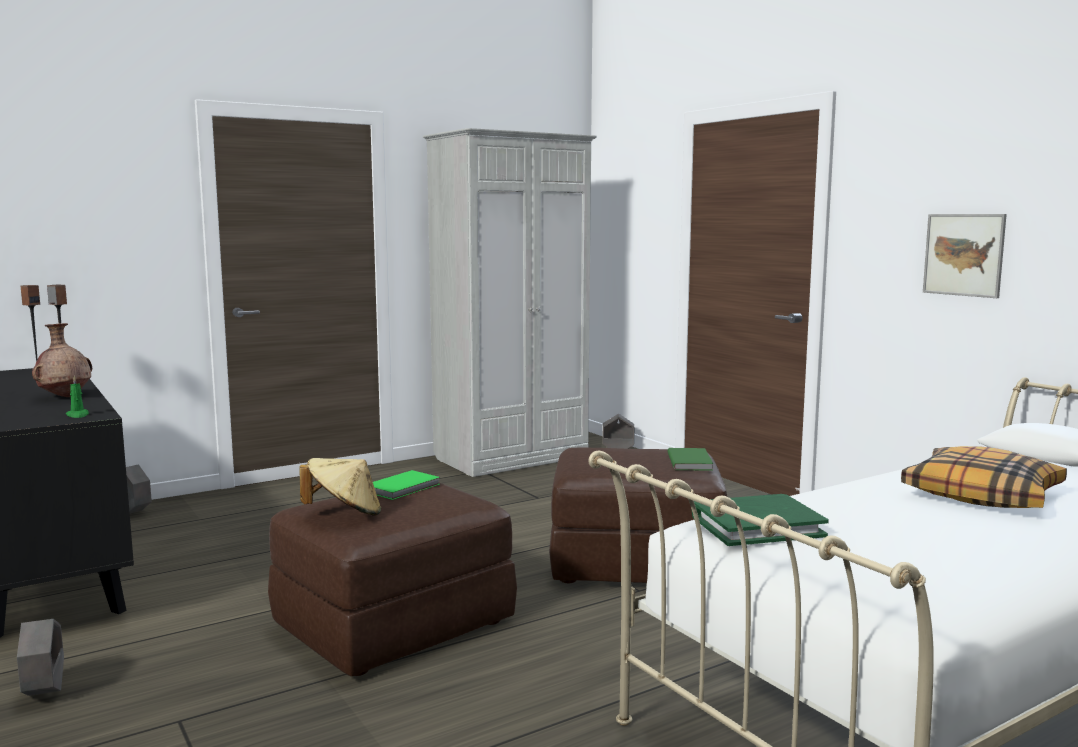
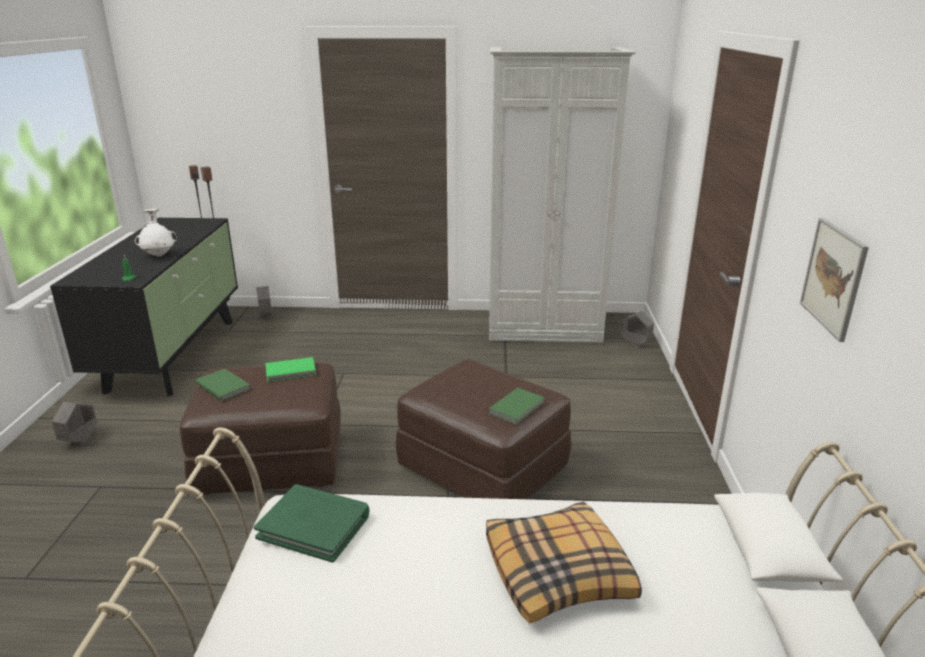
camera: 35 degrees right, 15 degrees up
brown vase [32,323,92,397] -> white vase [135,209,177,257]
beige hat [299,458,381,516] -> green book [196,368,251,401]

